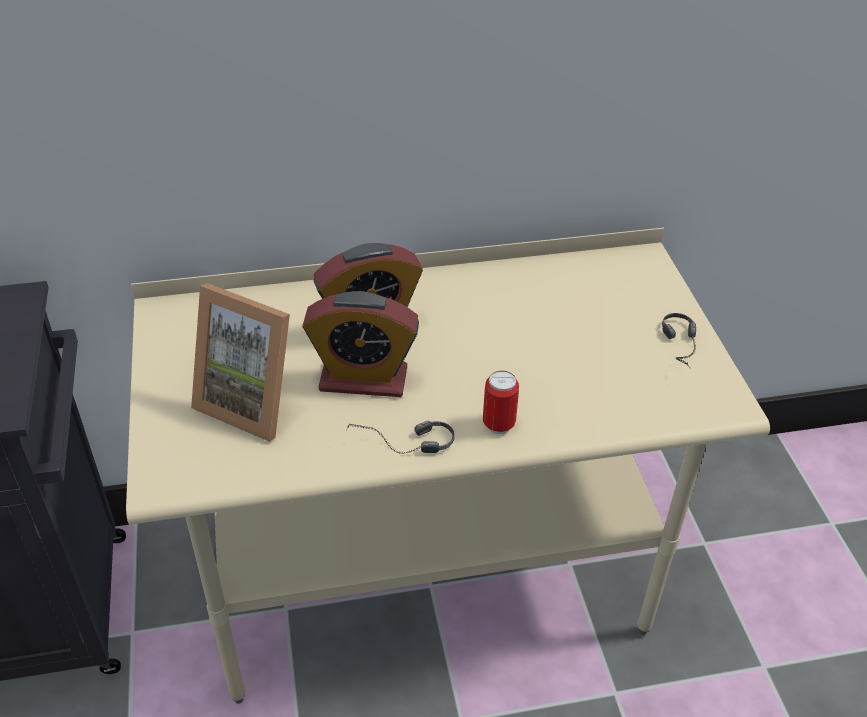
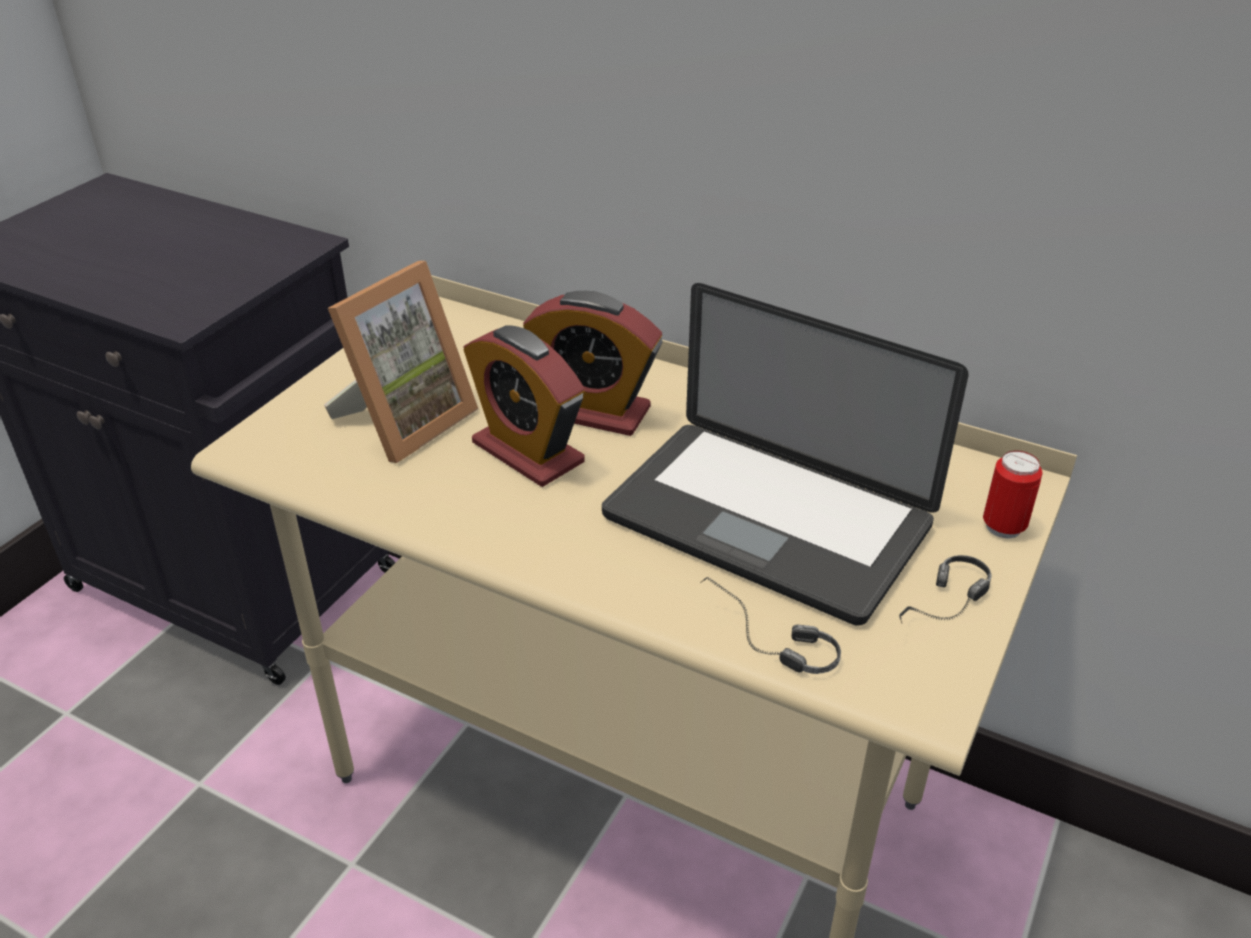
camera: 40 degrees right, 5 degrees down
picture frame [191,283,290,442] -> picture frame turned 120 degrees counterclockwise [324,261,478,463]
headphones [346,421,455,454] -> headphones moved to [700,577,841,674]
can [483,371,519,434] -> can moved to [983,451,1043,538]
none -> laptop [602,283,969,626]

